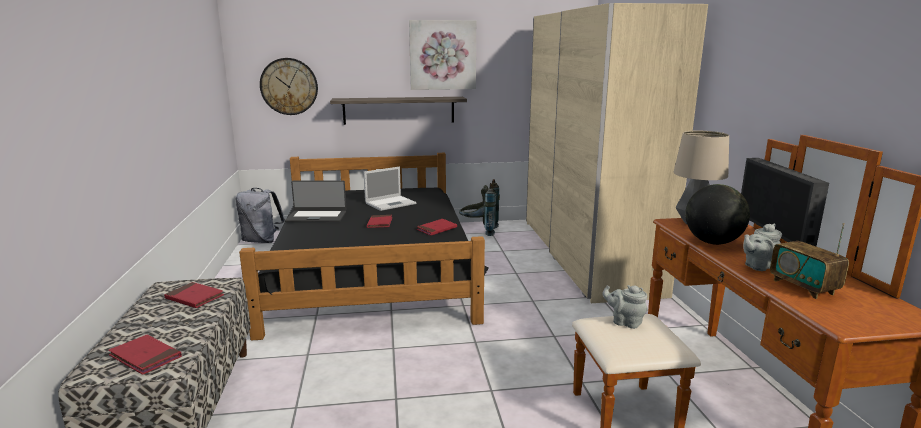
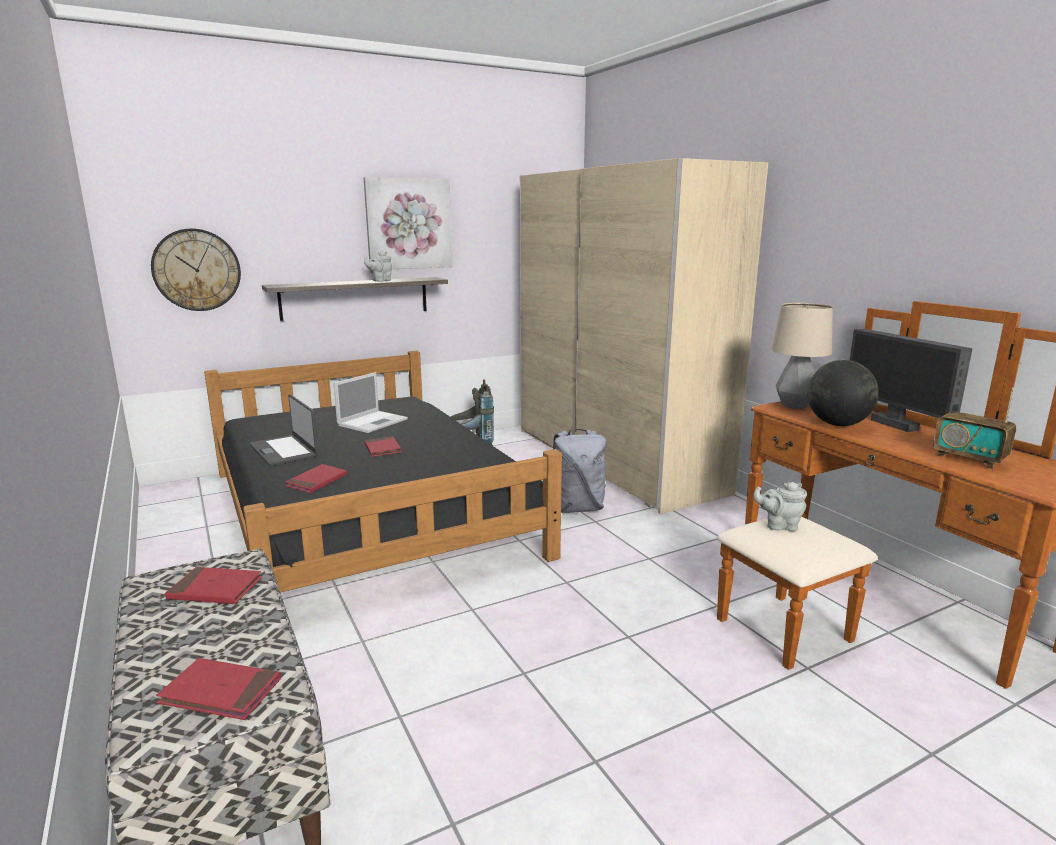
camera: 20 degrees left, 0 degrees up
grey backpack [236,188,285,243] -> grey backpack moved to [553,429,607,513]
laptop [285,181,347,222] -> laptop turned 75 degrees clockwise [249,394,319,466]
red book [417,219,457,236] -> red book moved to [285,464,347,493]
grey teapot [743,224,782,271] -> grey teapot moved to [364,251,392,282]

